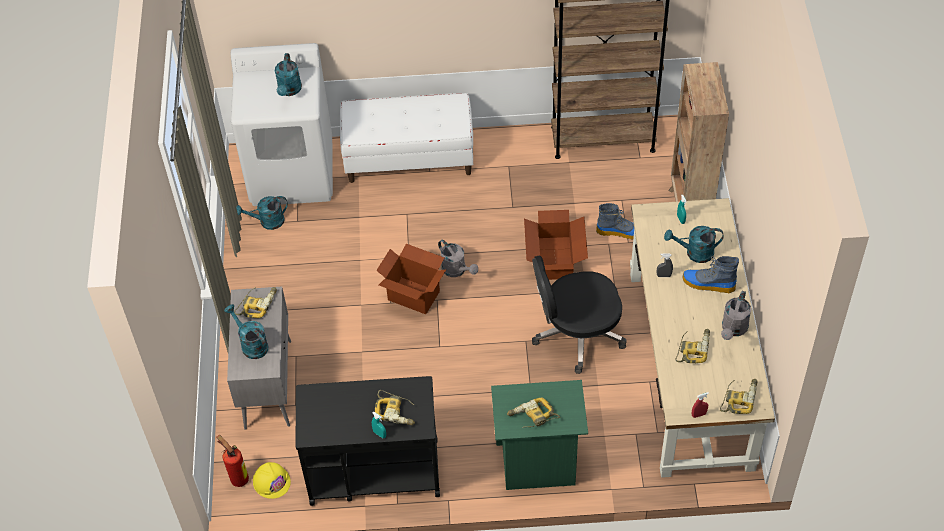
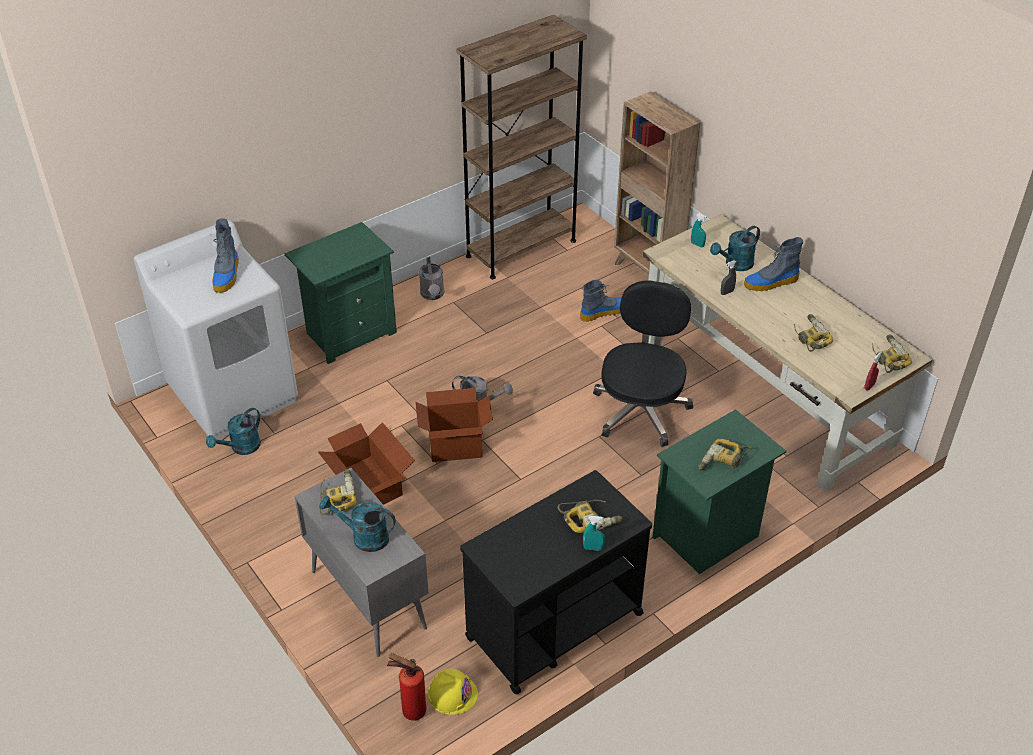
camera: 35 degrees left, 10 degrees down
turquoise watering can [275,53,302,96] -> boot [212,218,239,293]
white bench [340,93,473,183] -> green nightstand [284,222,397,364]
cardboard box [524,210,588,280] -> cardboard box moved to [318,422,415,505]
black office chair [532,255,627,374] -> black office chair turned 150 degrees clockwise [593,280,693,446]
grey watering can [721,291,751,340] -> grey watering can moved to [419,257,444,300]

